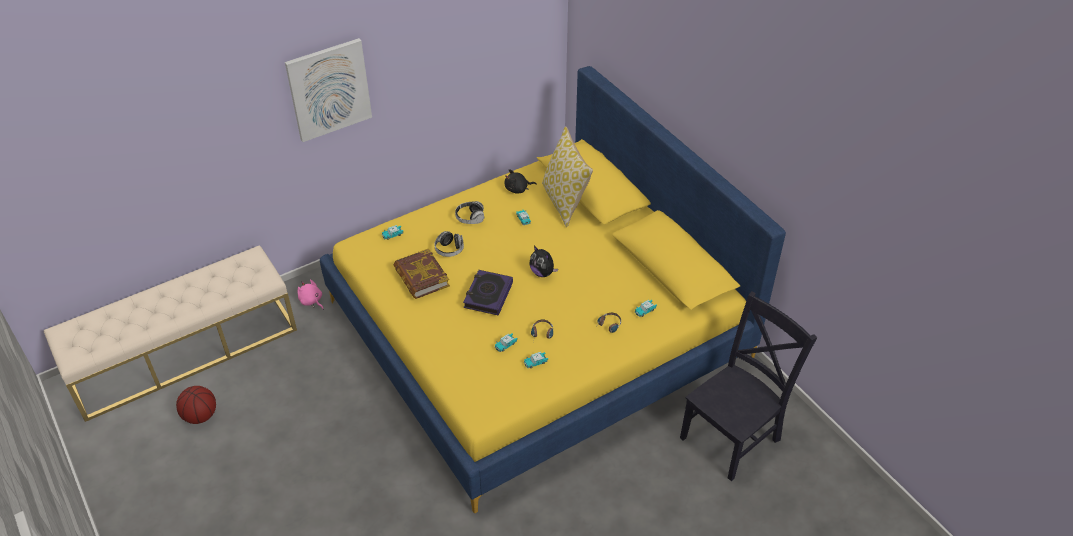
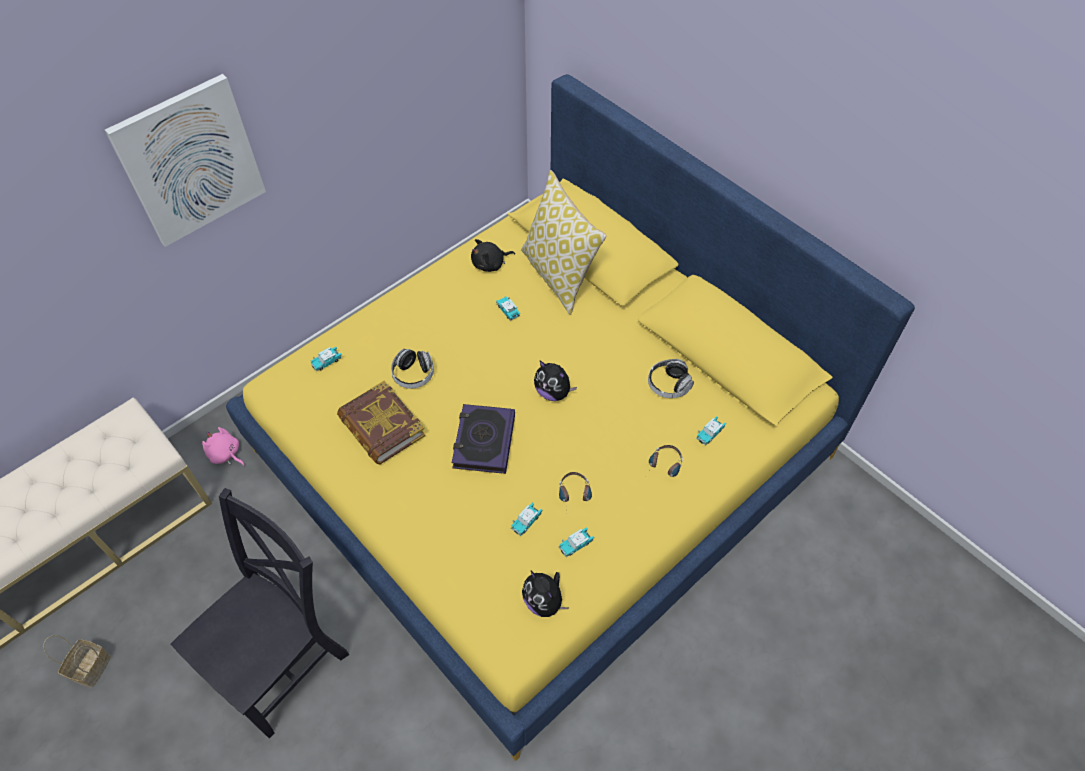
camera: 10 degrees left, 10 degrees up
basketball [176,386,216,424] -> basket [43,635,111,688]
headphones [455,201,484,224] -> headphones moved to [648,359,694,398]
black chair [680,291,817,481] -> black chair moved to [171,488,349,739]
none -> plush toy [522,570,568,617]

